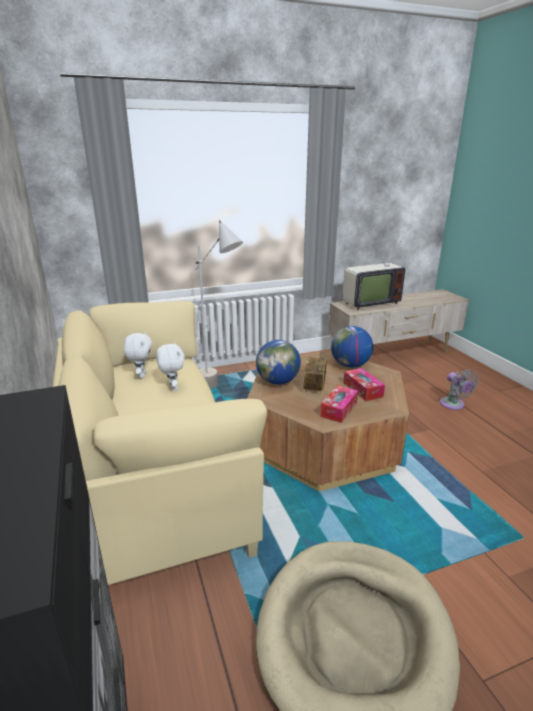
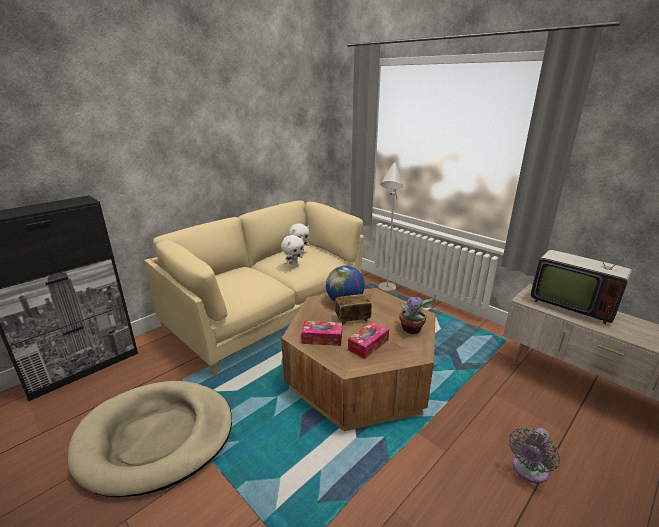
camera: 65 degrees right, 0 degrees up
globe [331,326,373,368] -> potted plant [399,293,436,334]

